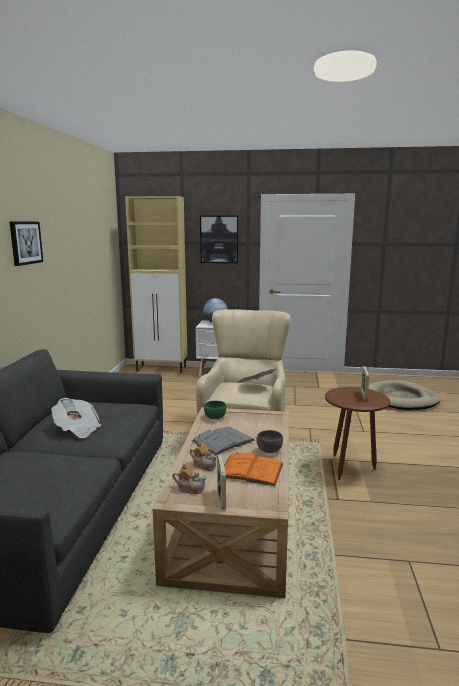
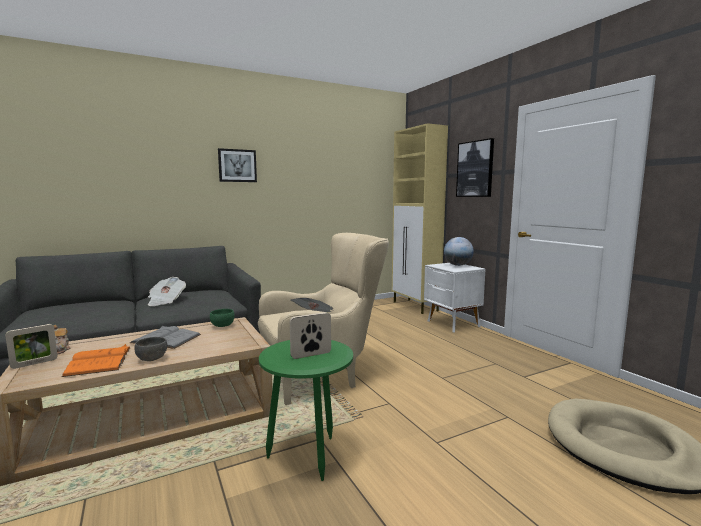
camera: 55 degrees right, 5 degrees down
teapot [190,442,217,471] -> none
brown side table [325,387,390,480] -> green side table [259,340,353,481]

